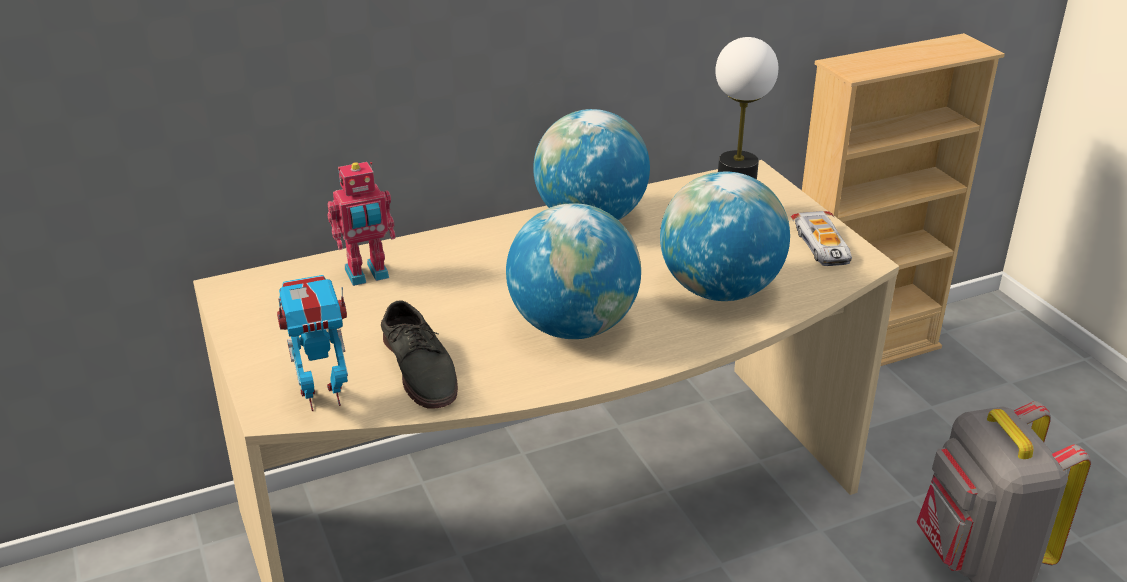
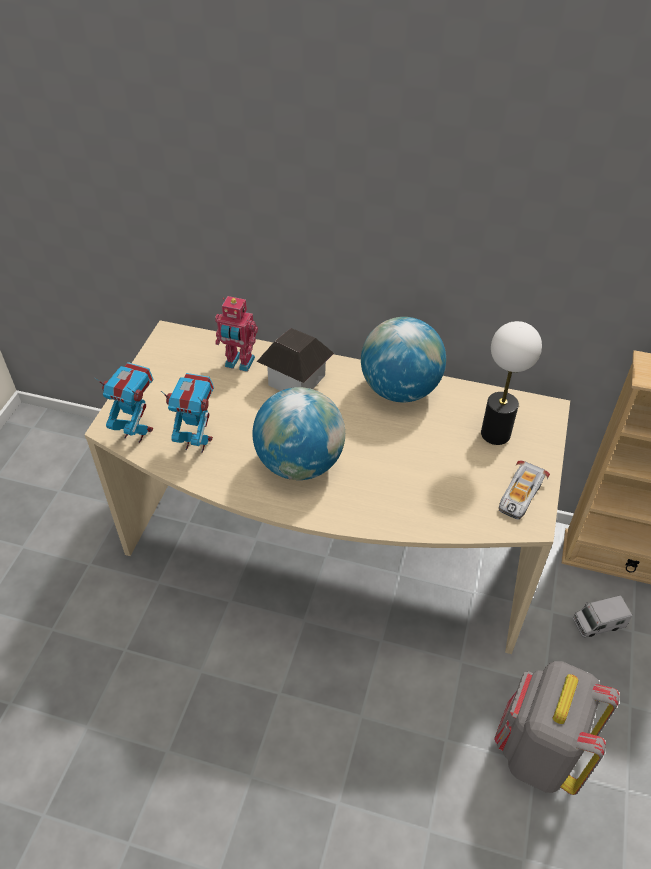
camera: 40 degrees right, 15 degrees up
grey shoe [381,300,458,409] -> toy robot [161,373,214,453]
globe [660,172,790,301] -> none
none -> toy house [257,328,334,391]
none -> toy truck [573,595,632,638]

